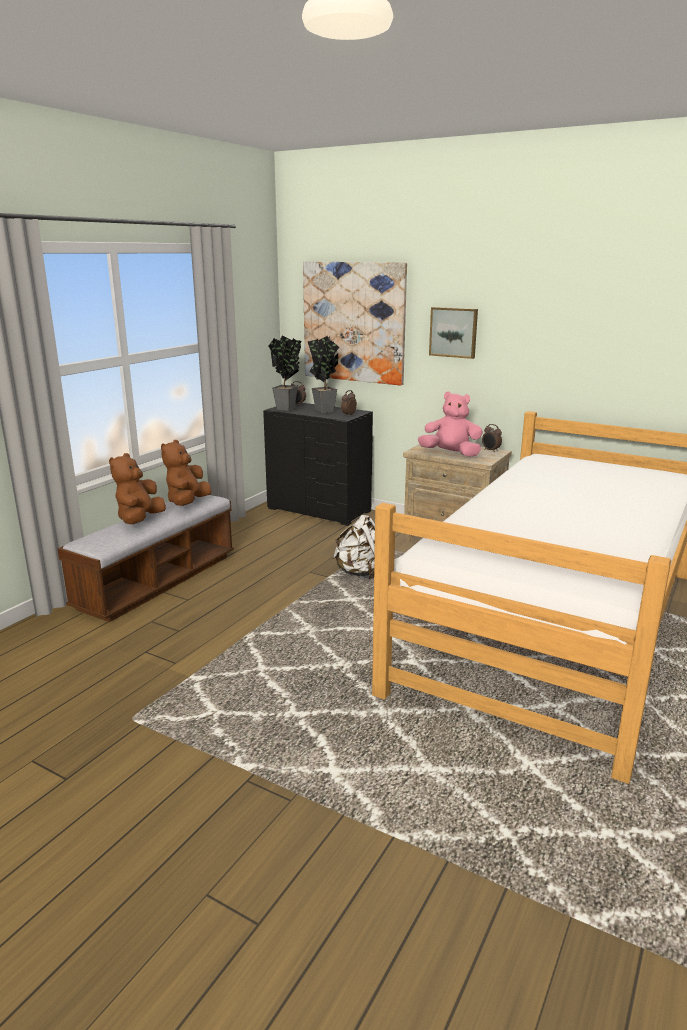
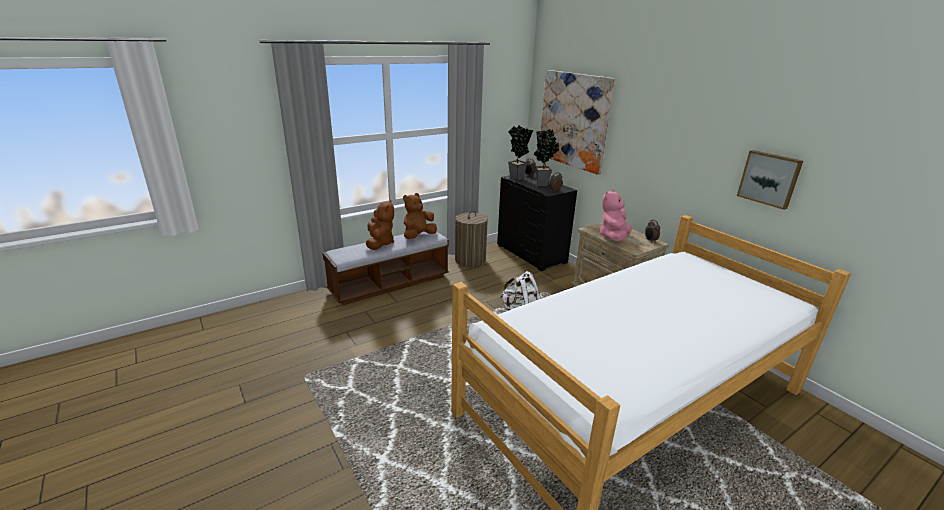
camera: 25 degrees right, 5 degrees up
brown plush toy [109,453,166,524] -> brown plush toy turned 135 degrees clockwise [366,200,394,250]
pink plush toy [418,392,483,457] -> pink plush toy turned 105 degrees counterclockwise [599,189,632,241]
picture [429,307,478,359] -> picture moved to [737,150,803,210]
none -> laundry basket [455,211,488,267]

